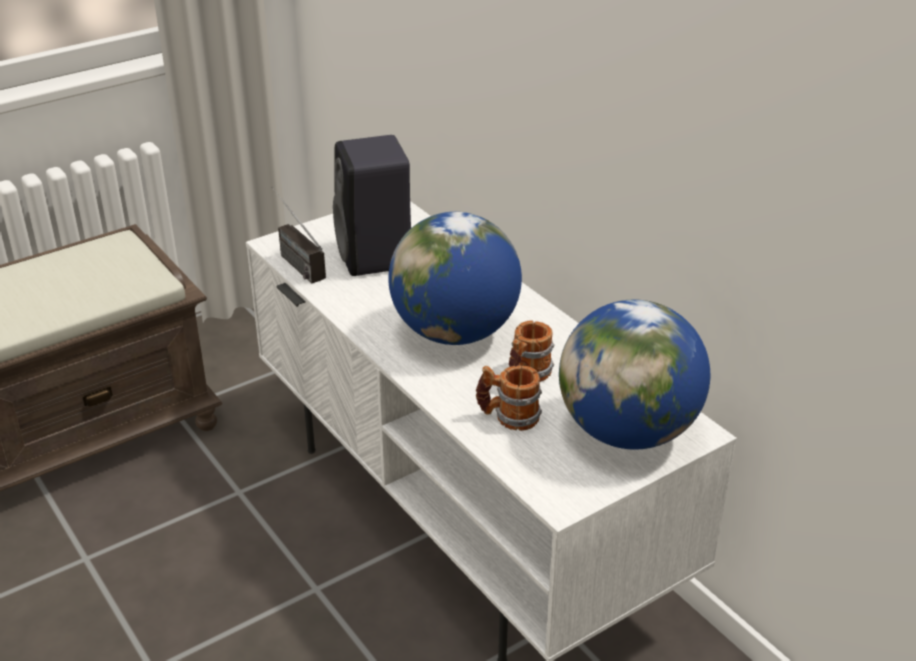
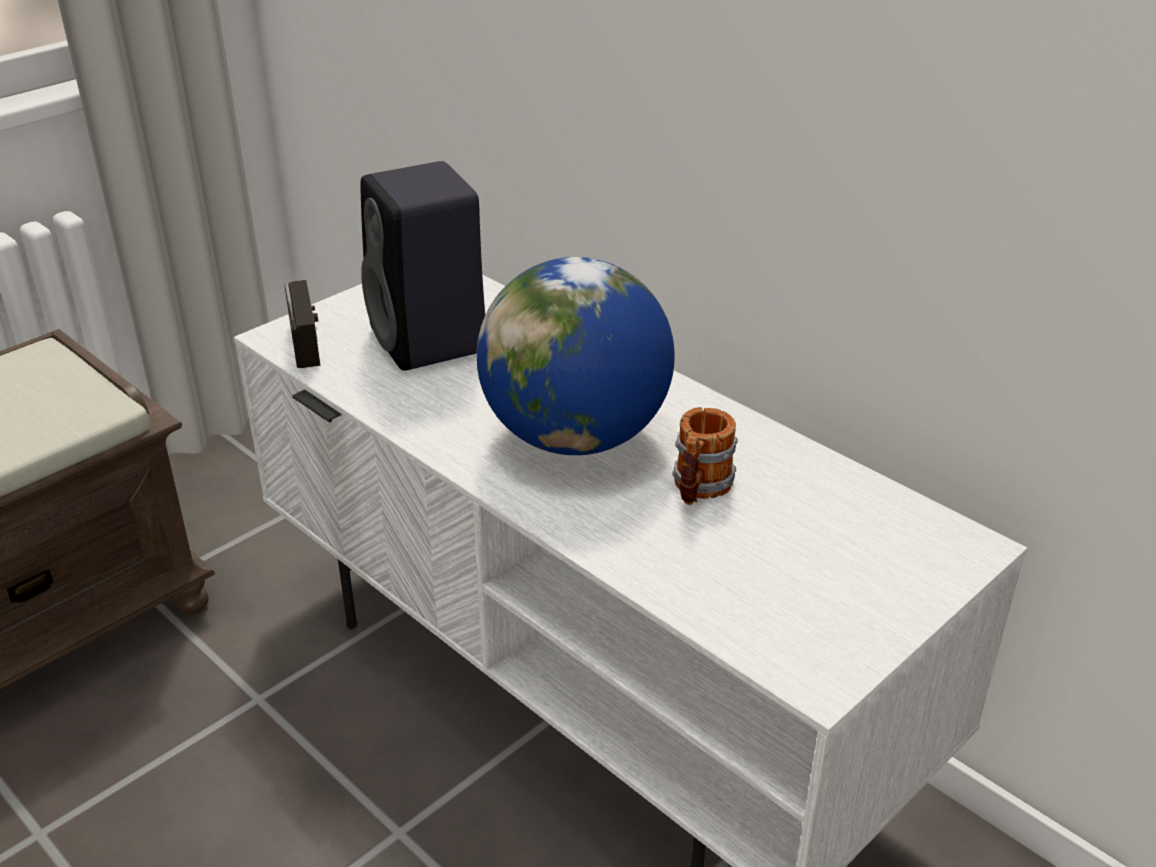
camera: 10 degrees left, 0 degrees up
radio [271,187,326,283] -> radio turned 150 degrees counterclockwise [284,280,320,368]
mug [476,365,542,431] -> none
globe [559,300,710,450] -> none

